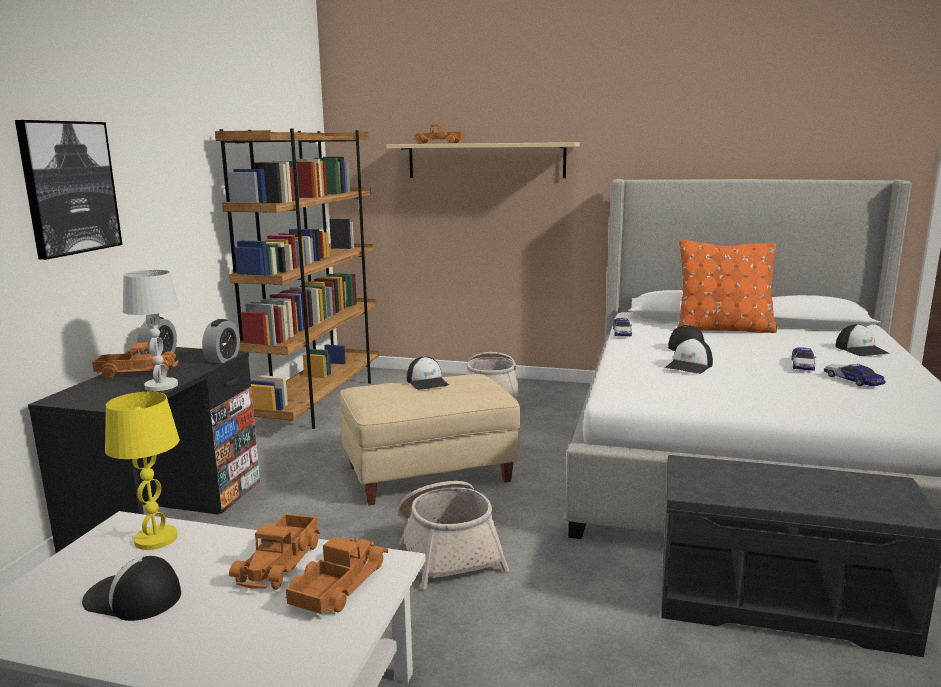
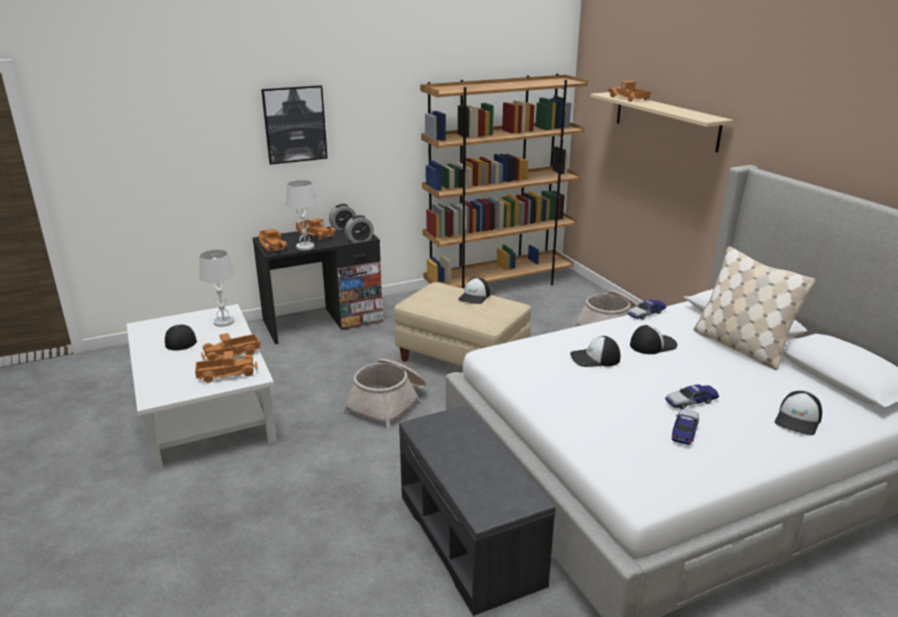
camera: 50 degrees right, 10 degrees up
yellow table lamp [105,392,180,550] -> white table lamp [199,250,234,327]
orange pillow [677,240,777,333] -> beige pillow [694,246,815,370]
none -> toy truck [258,229,287,253]

